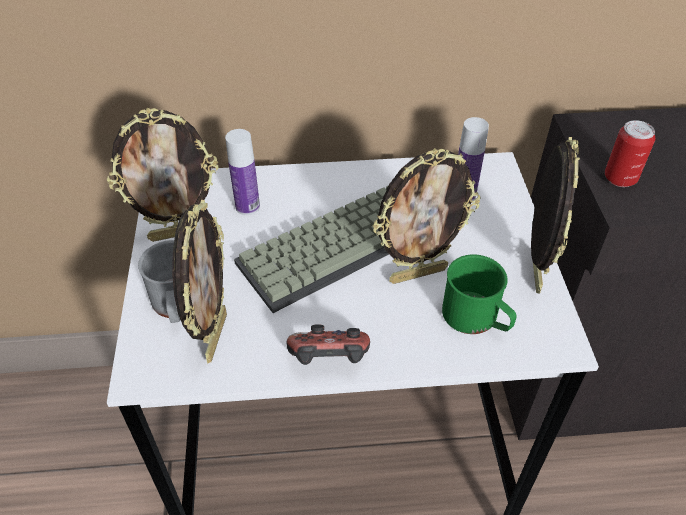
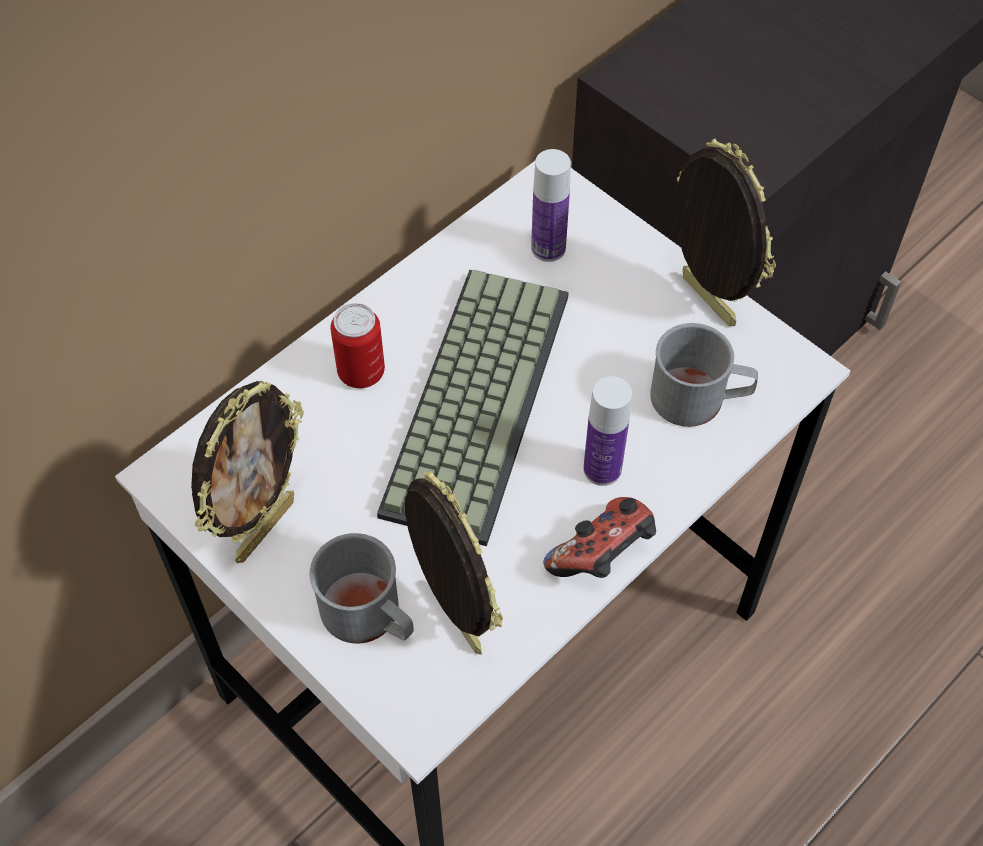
camera: 40 degrees left, 10 degrees up
bottle [225,129,260,215] -> bottle moved to [583,376,632,486]
picture frame [372,148,480,284] -> none
green mug [442,254,517,334] -> grey mug [650,323,758,427]
can [605,120,655,187] -> can moved to [330,303,385,388]

